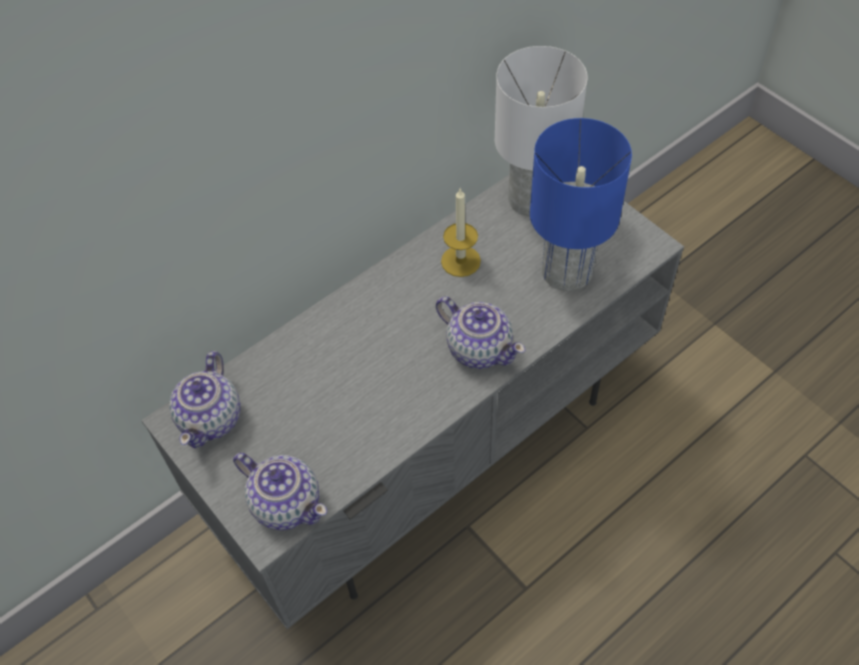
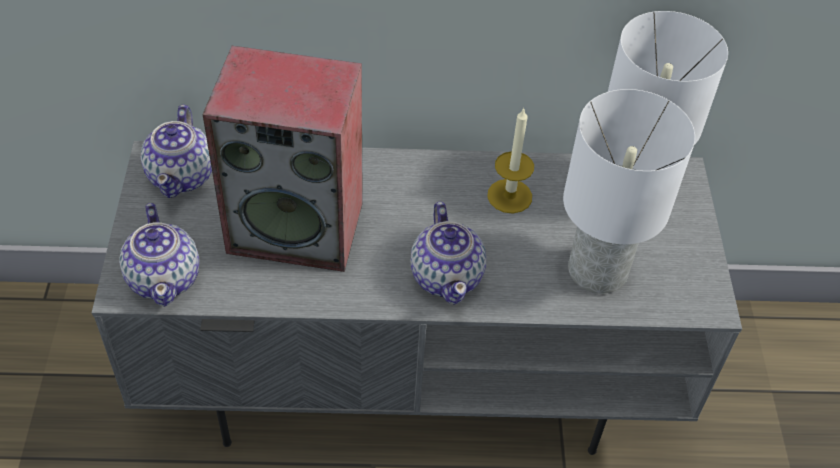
camera: 35 degrees right, 5 degrees down
teapot [169,351,241,448] -> teapot turned 45 degrees counterclockwise [141,104,212,198]
blue table lamp [530,118,632,291] -> white table lamp [563,89,695,293]
none -> speaker [203,46,363,272]

